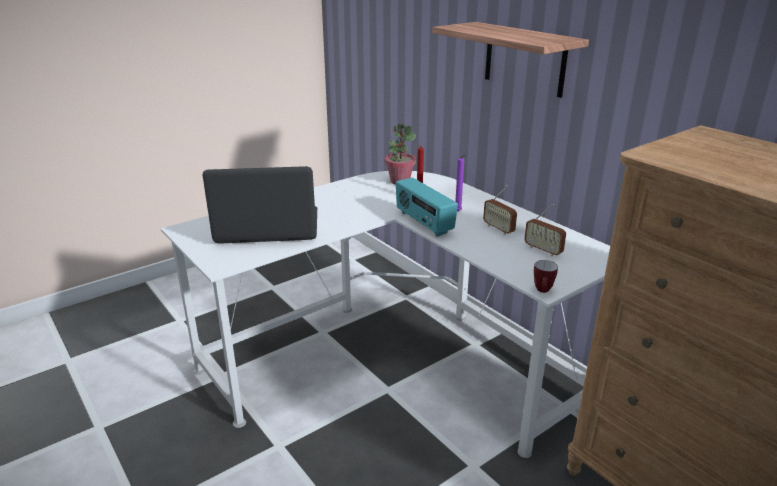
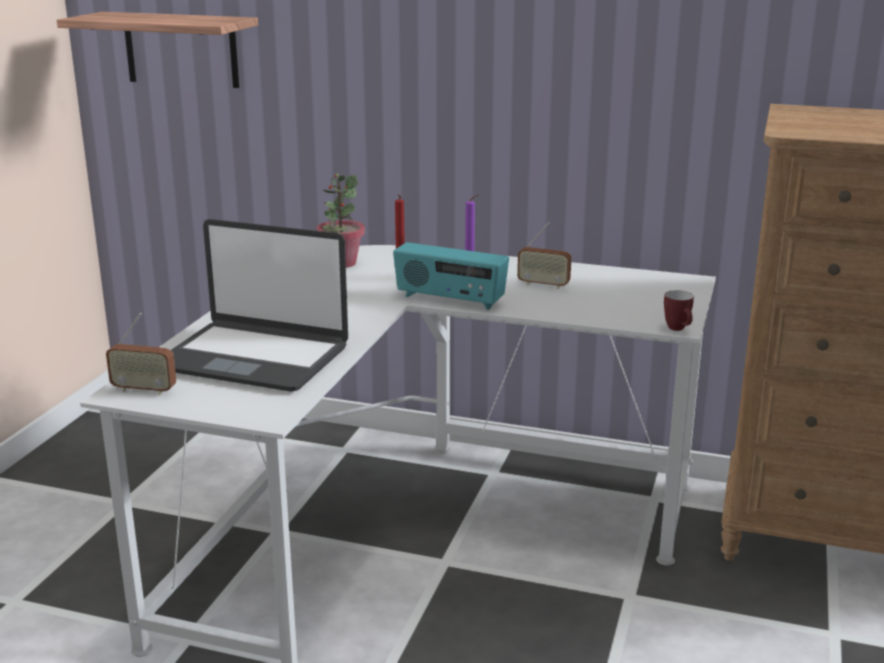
camera: 35 degrees left, 5 degrees down
laptop [203,166,317,244] -> laptop turned 120 degrees counterclockwise [171,219,348,392]
shelf [432,22,589,98] -> shelf moved to [57,12,258,88]
radio [524,204,566,257] -> radio moved to [106,313,176,395]

